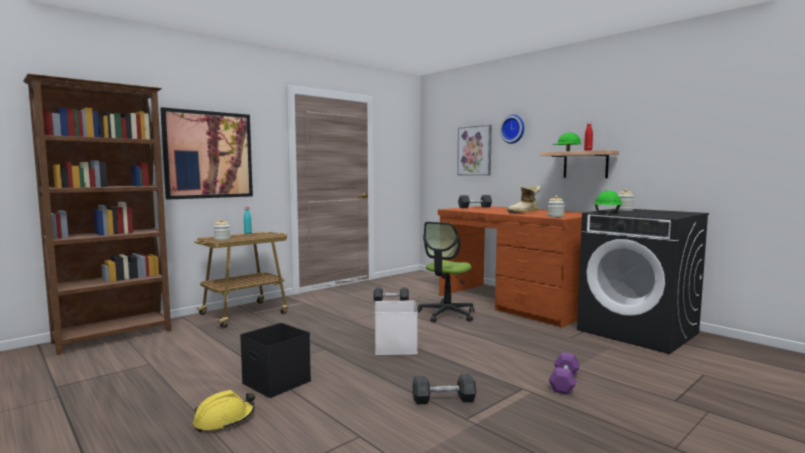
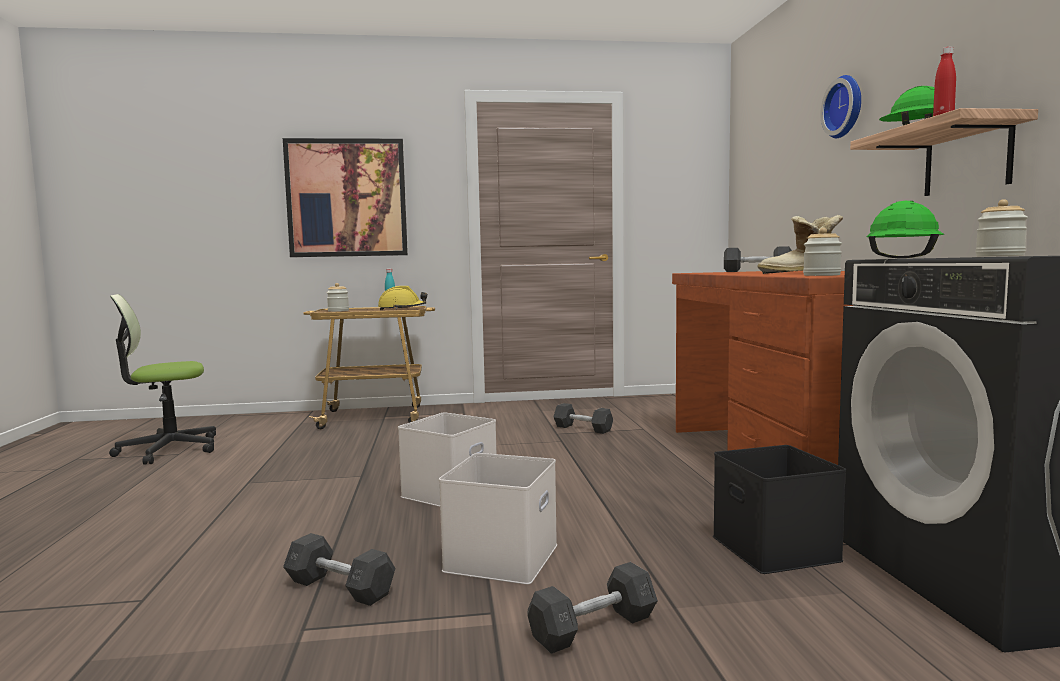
camera: 35 degrees right, 0 degrees up
brown bookcase [23,74,171,355] -> none
yellow hard hat [193,390,255,432] -> yellow hard hat moved to [378,286,427,310]
black storage box [240,323,311,398] -> black storage box moved to [713,445,846,574]
office chair [417,222,474,322] -> office chair moved to [109,294,216,465]
picture [457,125,492,176] -> none
purple dumbbell [549,352,580,394] -> grey dumbbell [527,562,658,654]
none -> white storage box [439,453,557,585]

